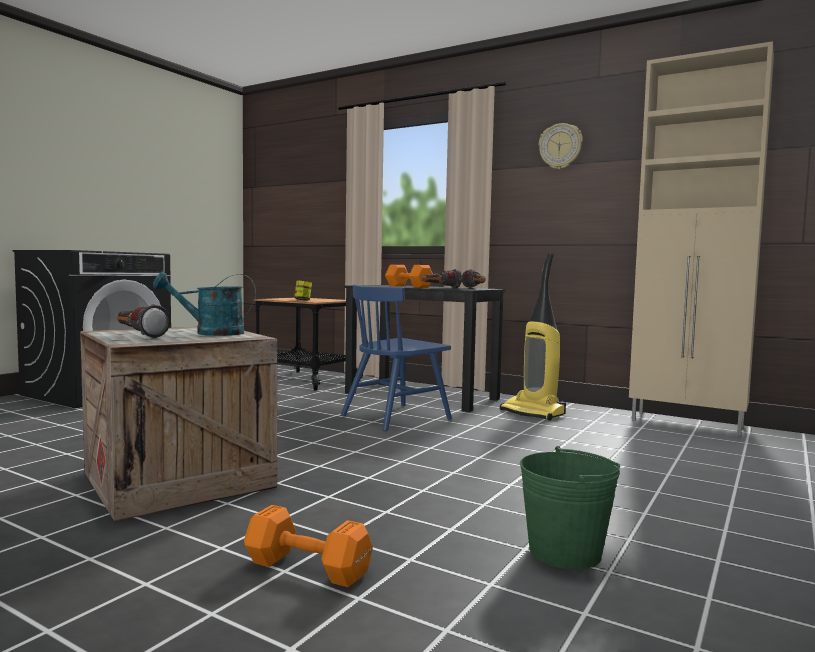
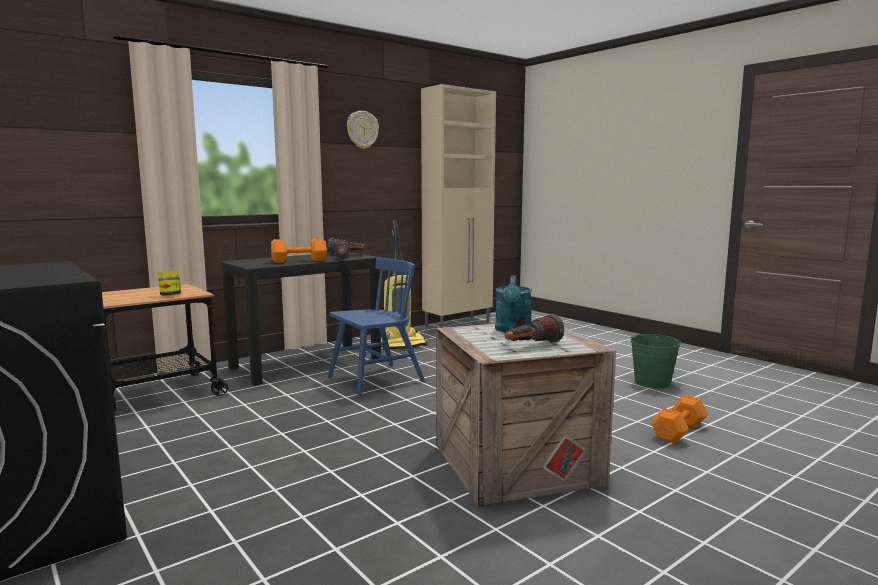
camera: 70 degrees left, 5 degrees up
blue chair [341,284,452,431] -> blue chair turned 105 degrees counterclockwise [328,257,425,396]

